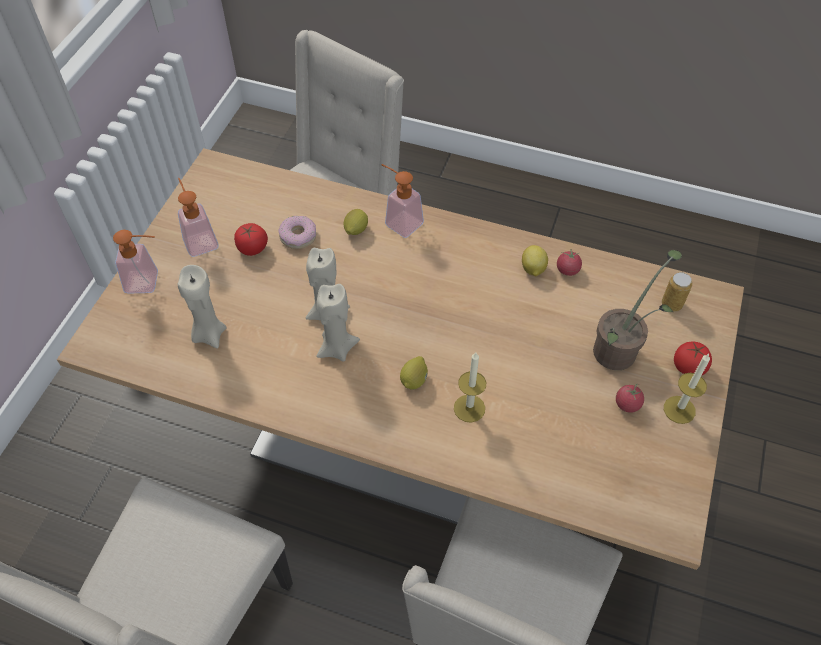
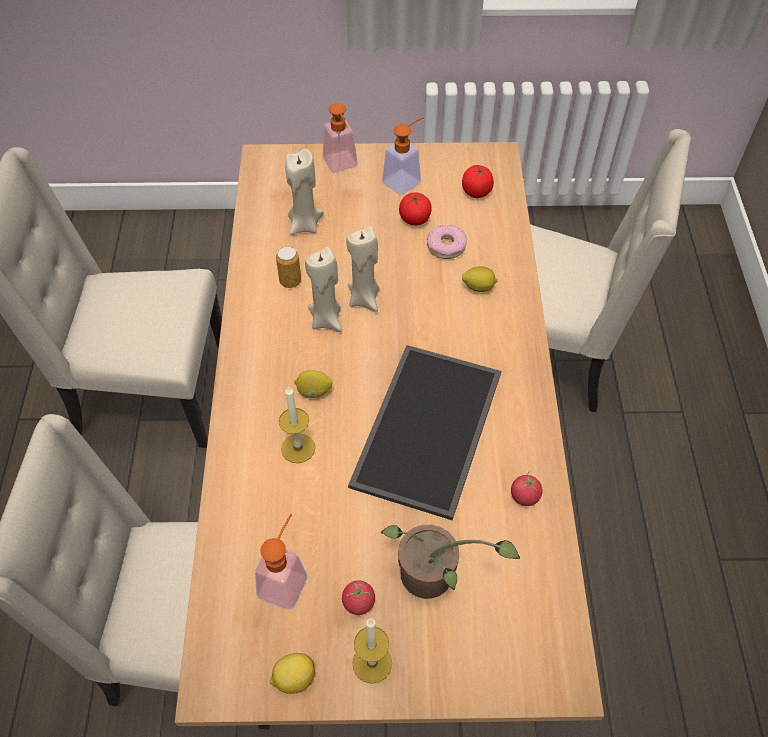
camera: 70 degrees right, 0 degrees up
soap dispenser [381,164,424,238] -> soap dispenser moved to [255,514,307,609]
lemon [522,245,548,276] -> lemon moved to [270,653,315,694]
can [662,272,692,312] -> can moved to [276,246,301,288]
tomato [674,341,712,375] -> tomato moved to [462,165,494,198]
none -> tray [348,345,501,520]

